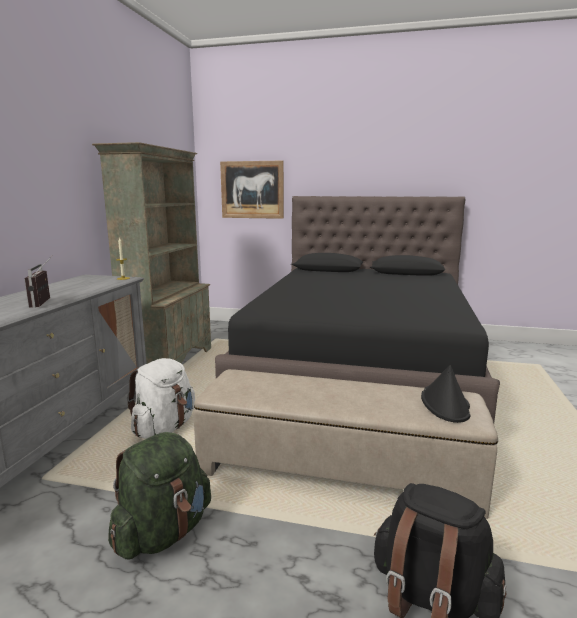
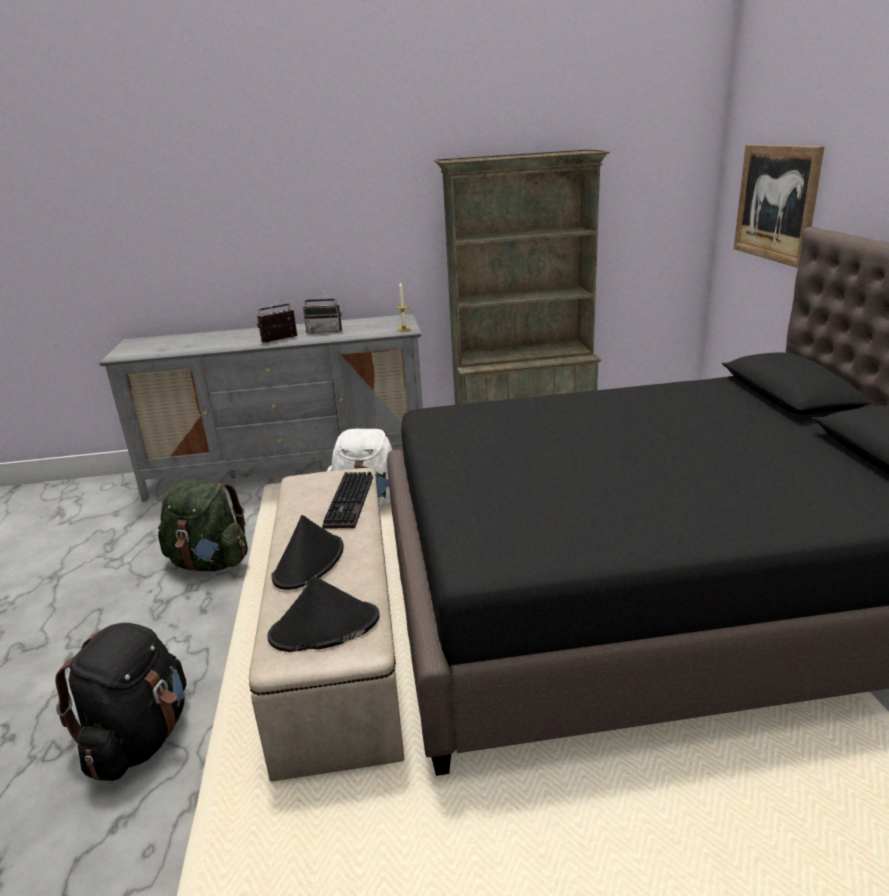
camera: 70 degrees right, 10 degrees up
none -> black hat [272,515,344,590]
none -> radio [303,287,342,333]
none -> keyboard [322,472,373,529]

